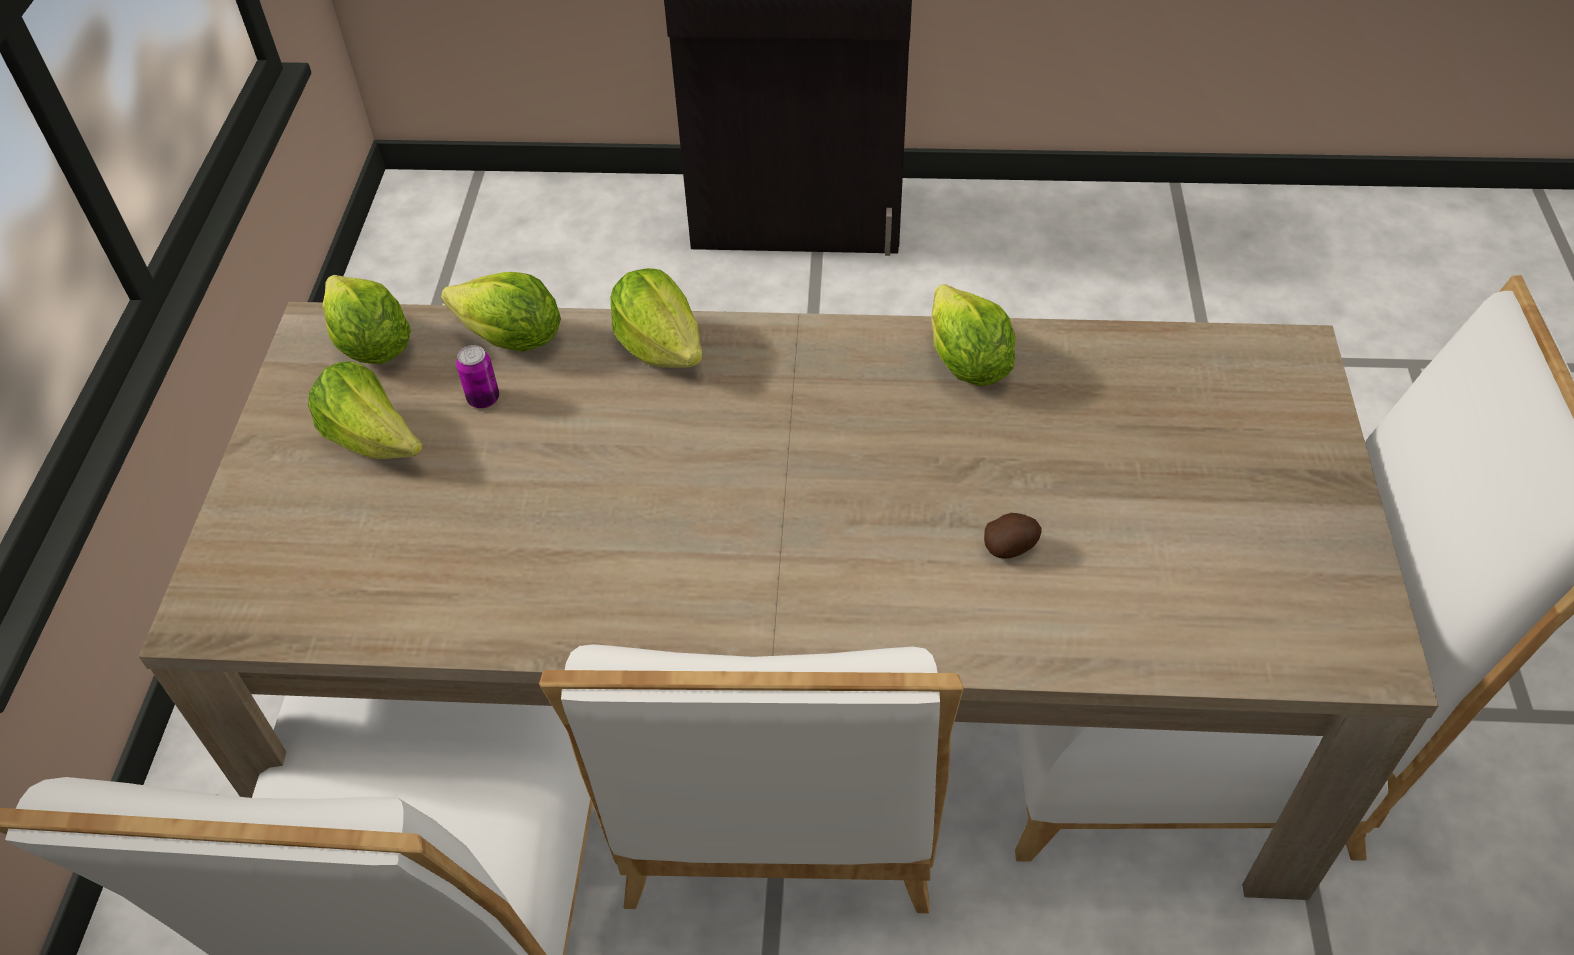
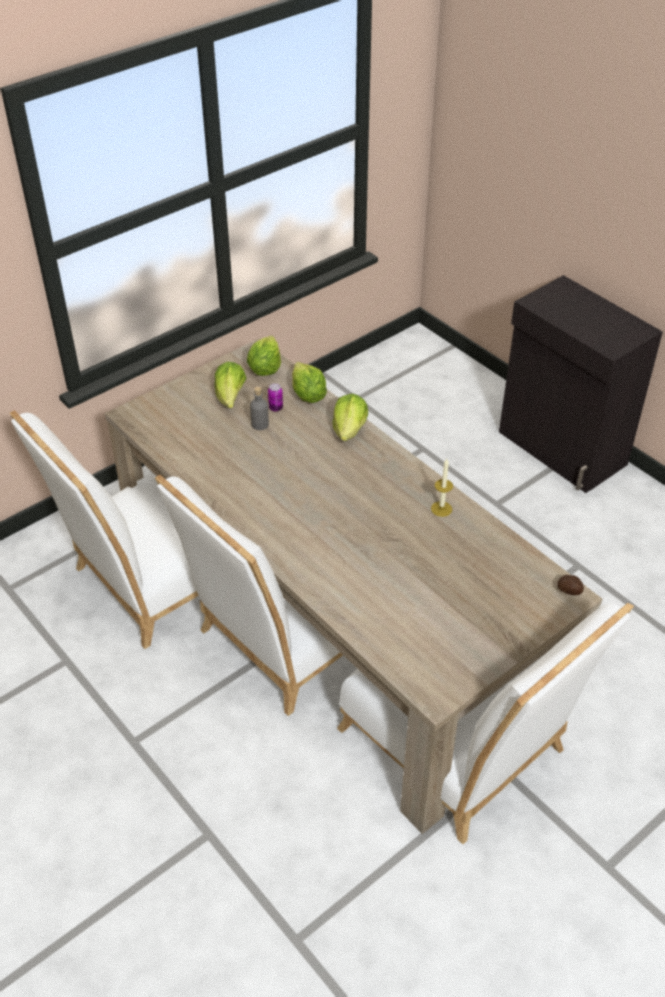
camera: 45 degrees right, 5 degrees down
lettuce [932,284,1016,386] -> candle [431,459,453,517]
potato [984,513,1042,559] -> potato moved to [557,575,584,595]
none -> grey bottle [250,387,269,430]

